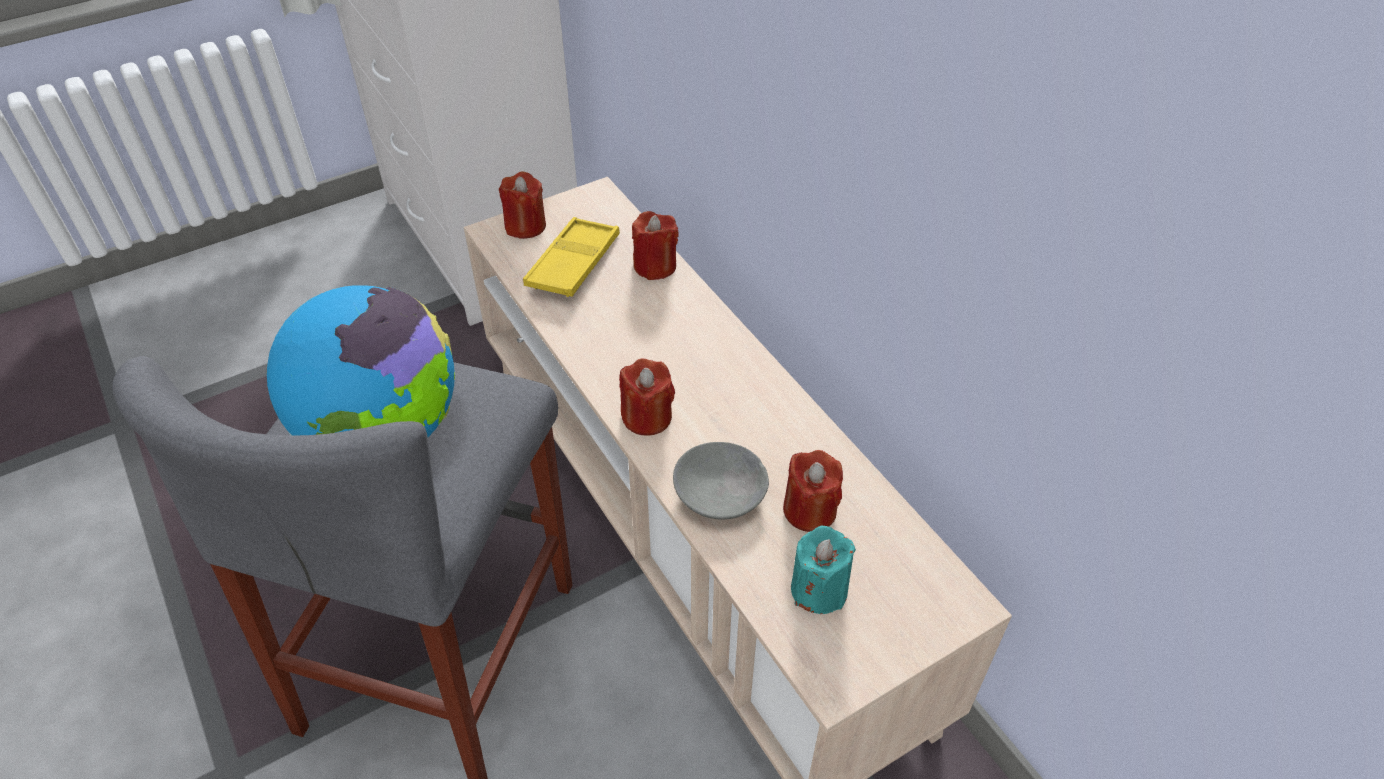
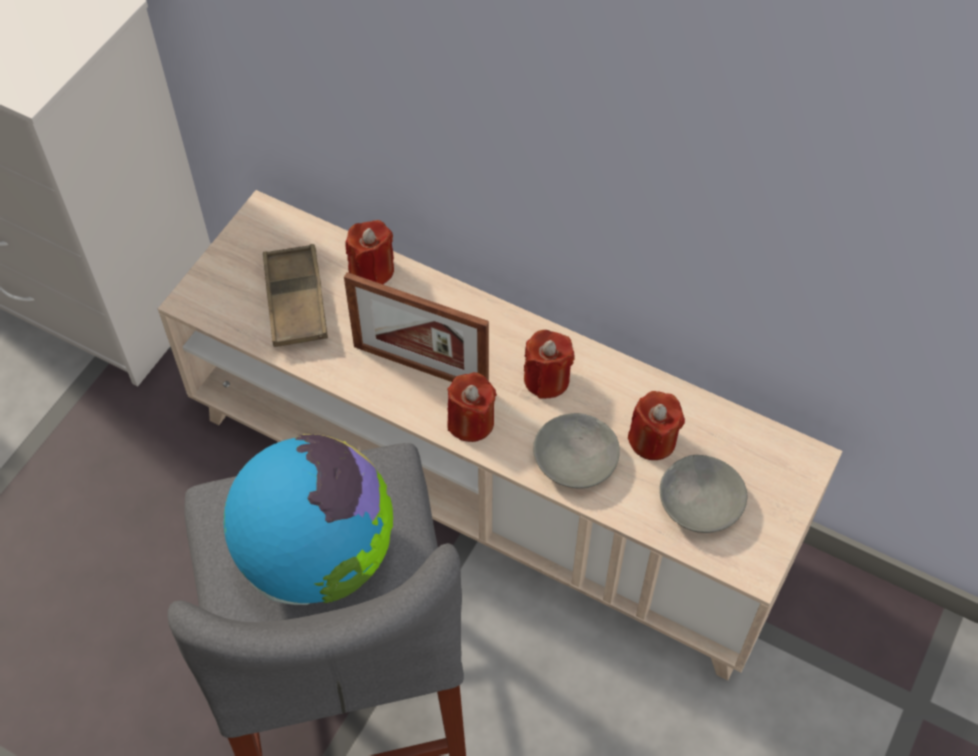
camera: 30 degrees left, 10 degrees up
red candle [499,171,546,239] -> red candle moved to [524,330,575,399]
yellow tray [523,217,620,297] -> brown tray [263,244,328,347]
turquoise candle [791,526,856,614] -> grey bowl [660,455,747,533]
none -> picture frame [344,272,489,382]

